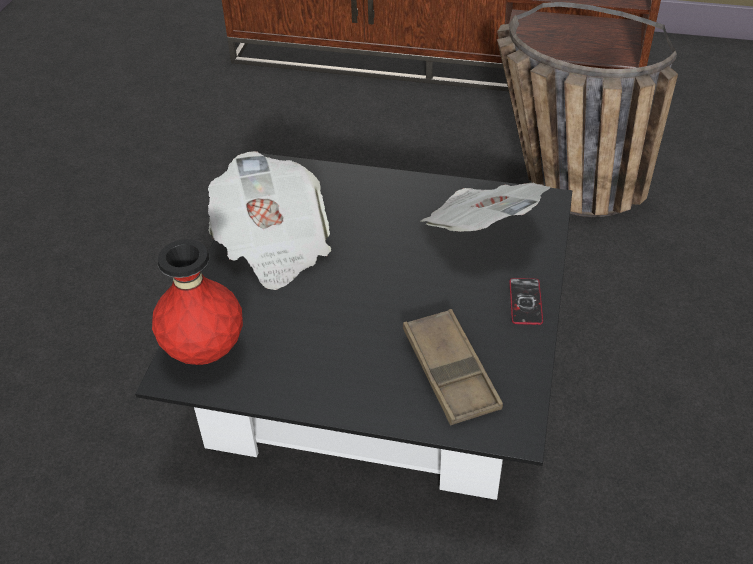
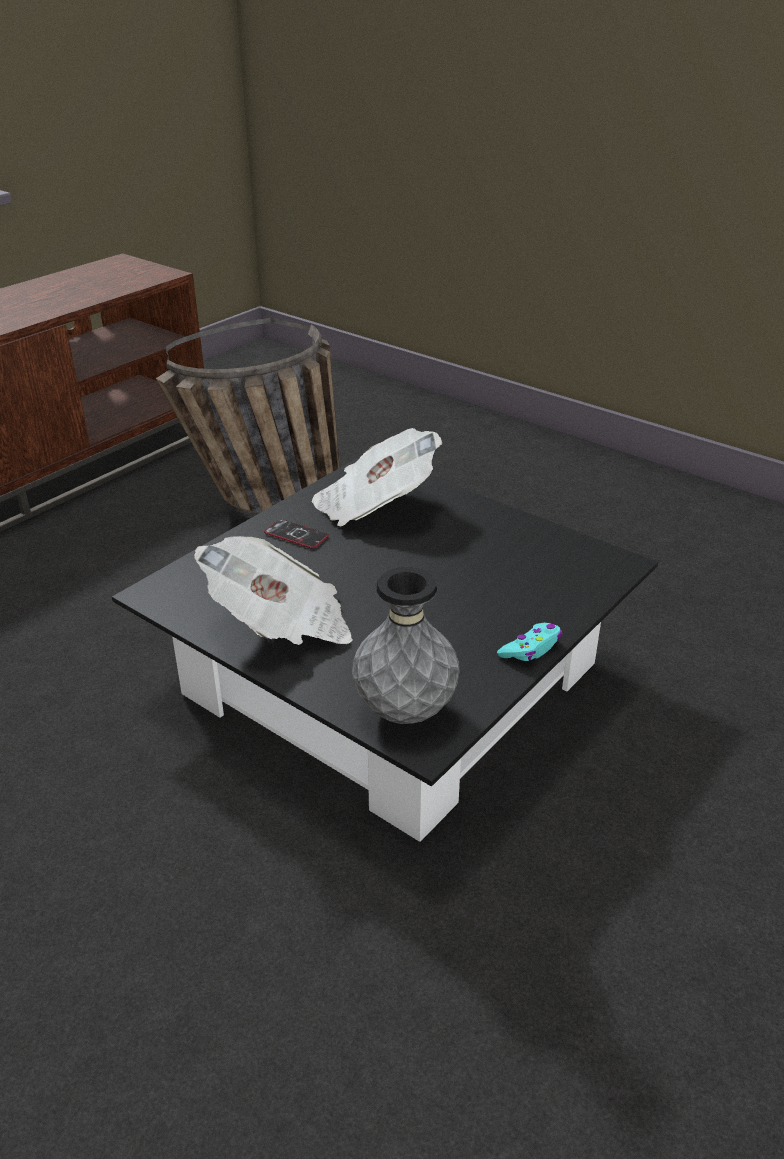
camera: 65 degrees left, 10 degrees down
red vase [152,239,243,365] -> grey vase [352,567,460,724]
brown tray [403,309,503,426] -> none
phone [509,278,543,325] -> phone moved to [264,519,329,549]
none -> turquoise game controller [497,623,562,661]

